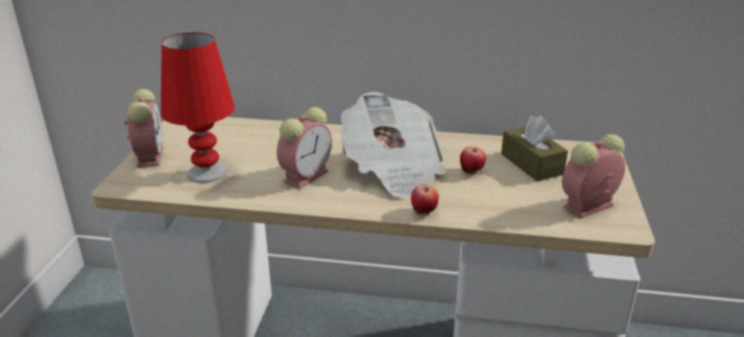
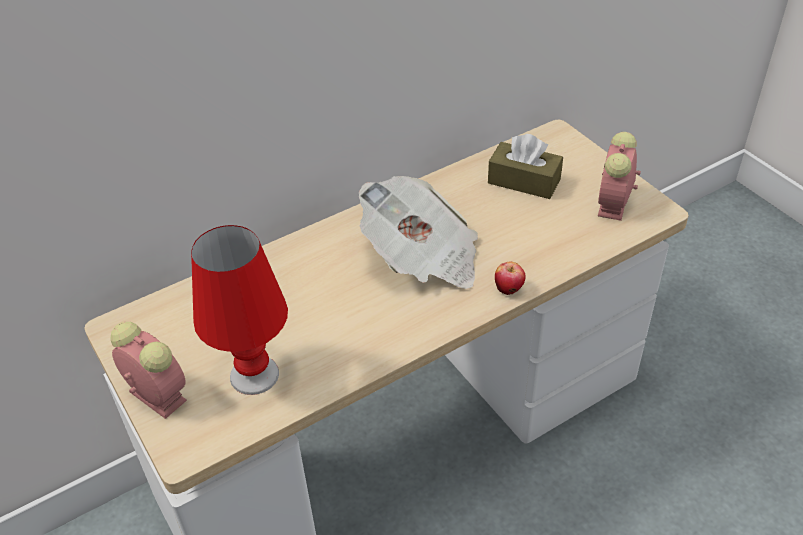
camera: 40 degrees left, 15 degrees up
alarm clock [277,107,332,189] -> none
apple [460,146,486,174] -> none

